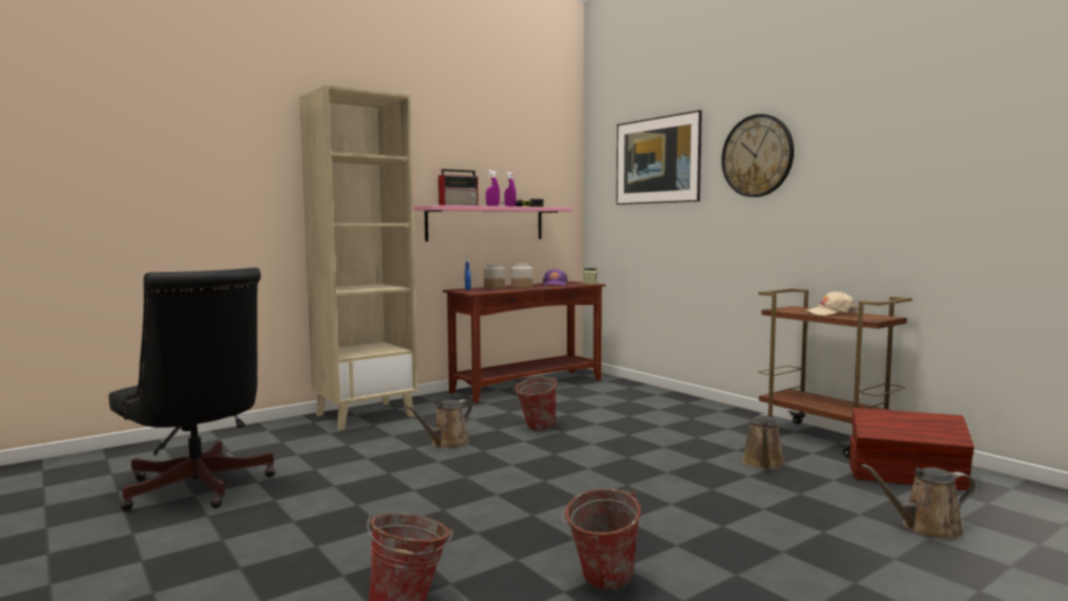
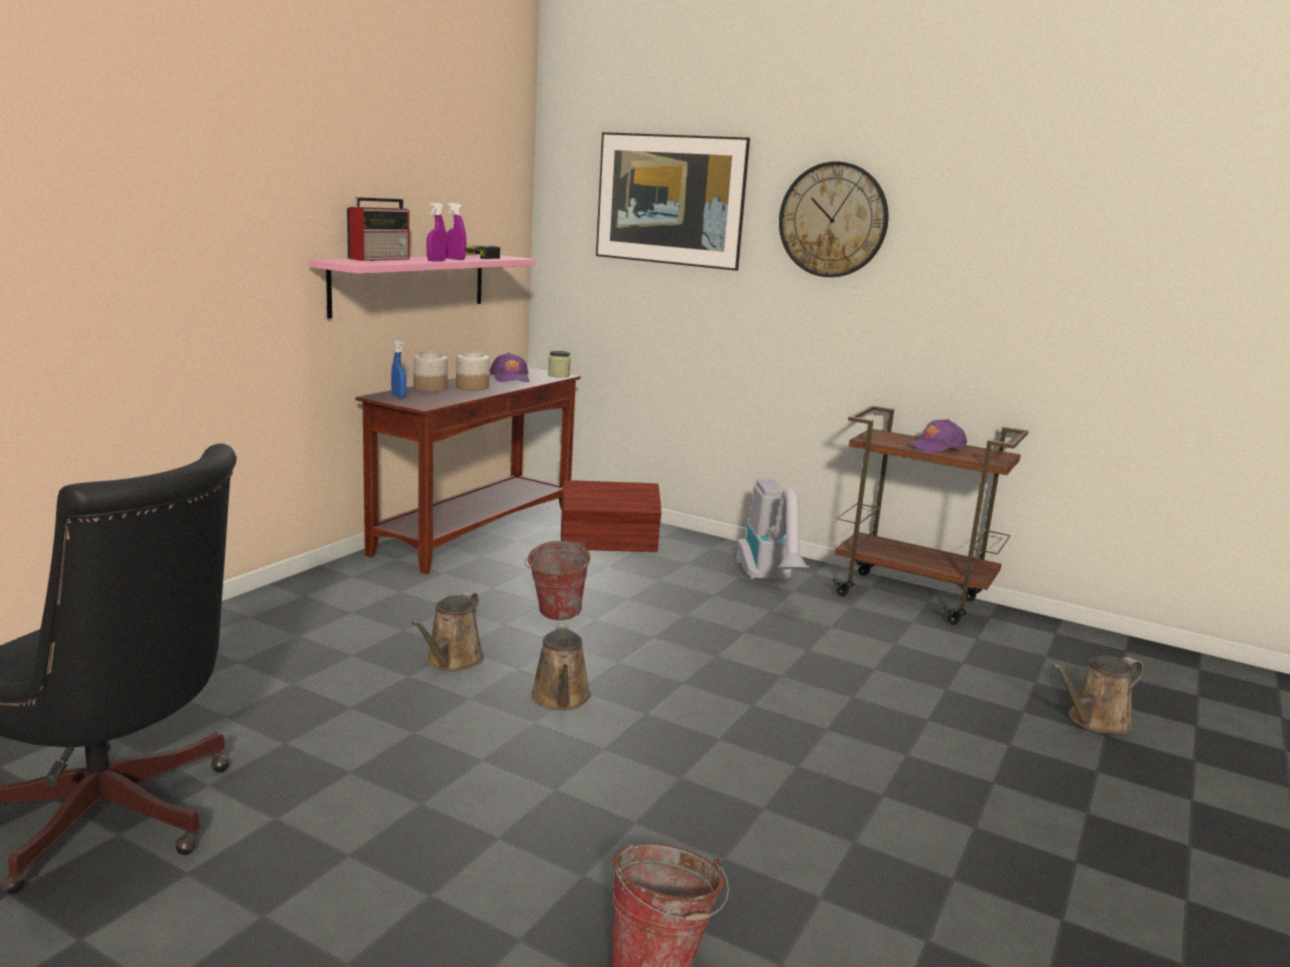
camera: 25 degrees left, 10 degrees up
beige bookcase [300,85,418,430] -> none
bucket [562,488,641,590] -> none
brown watering can [742,414,785,470] -> brown watering can moved to [531,623,591,710]
beige cap [805,291,858,316] -> purple cap [906,419,967,453]
brown storage box [849,408,974,490] -> brown storage box moved to [561,480,661,552]
none -> vacuum cleaner [737,479,809,581]

